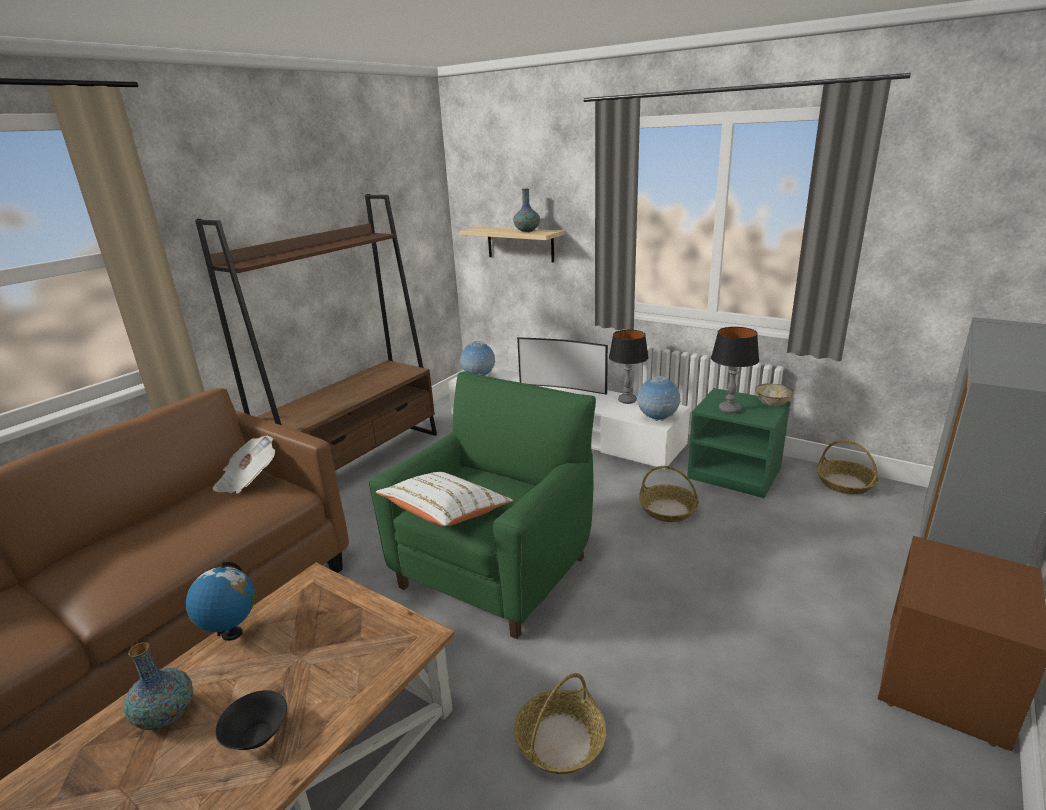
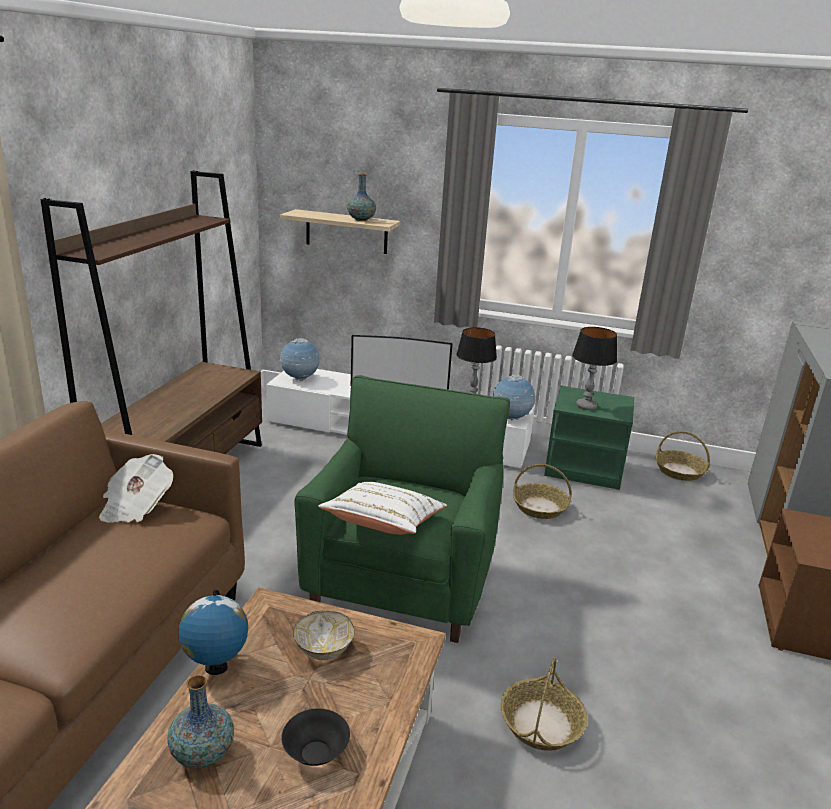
camera: 20 degrees left, 0 degrees up
bowl [755,383,794,406] -> bowl moved to [293,611,355,660]

